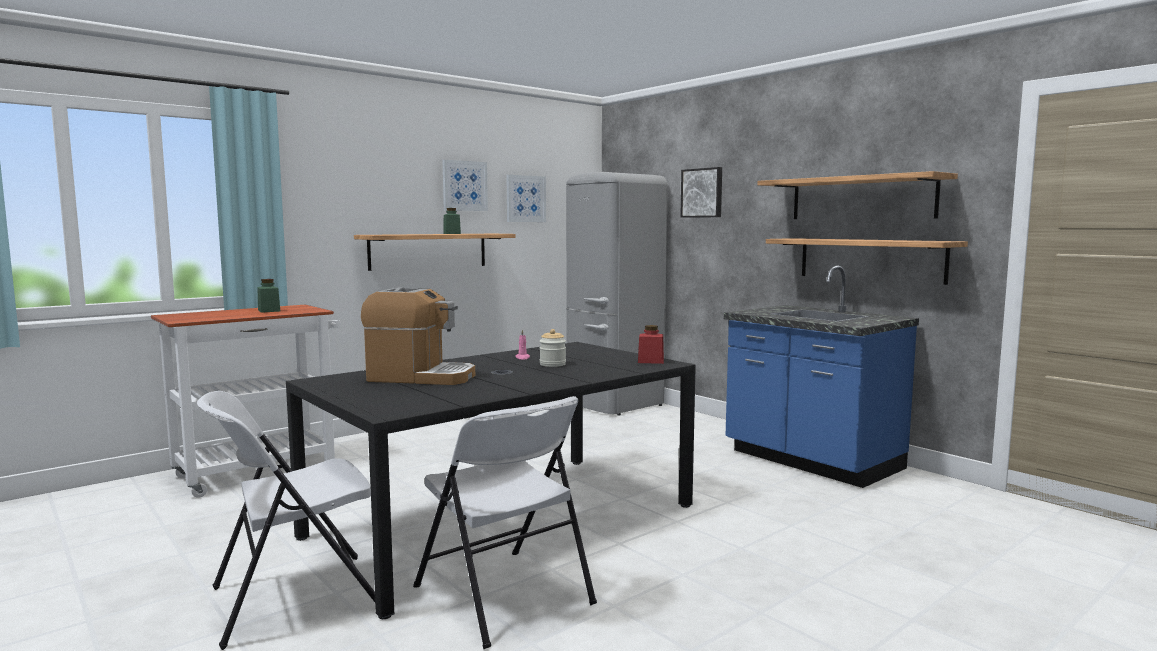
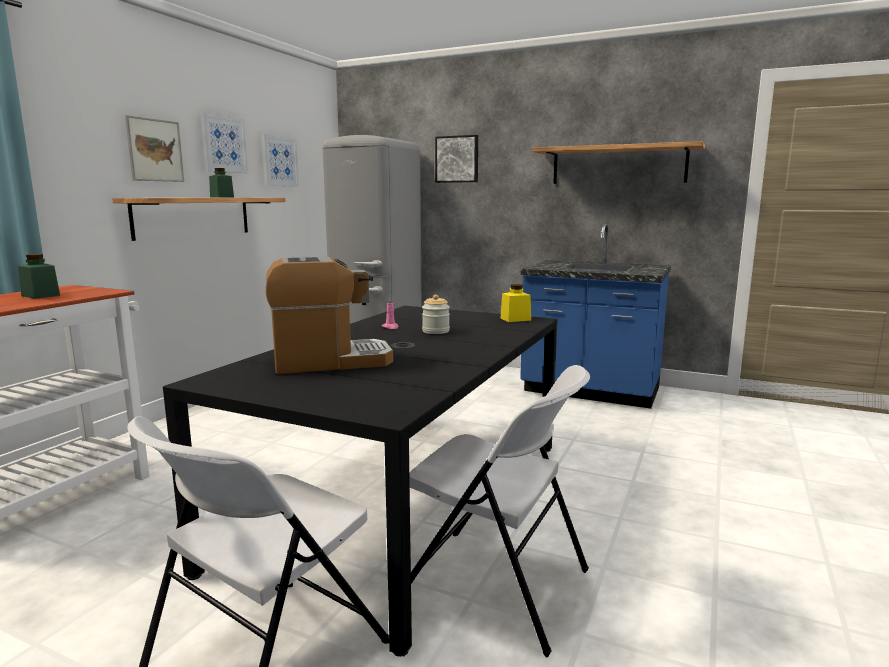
camera: 25 degrees left, 5 degrees up
red jar [638,325,664,364] -> yellow jar [501,284,531,322]
shelf [766,238,968,285] -> none
none -> picture [125,115,184,182]

